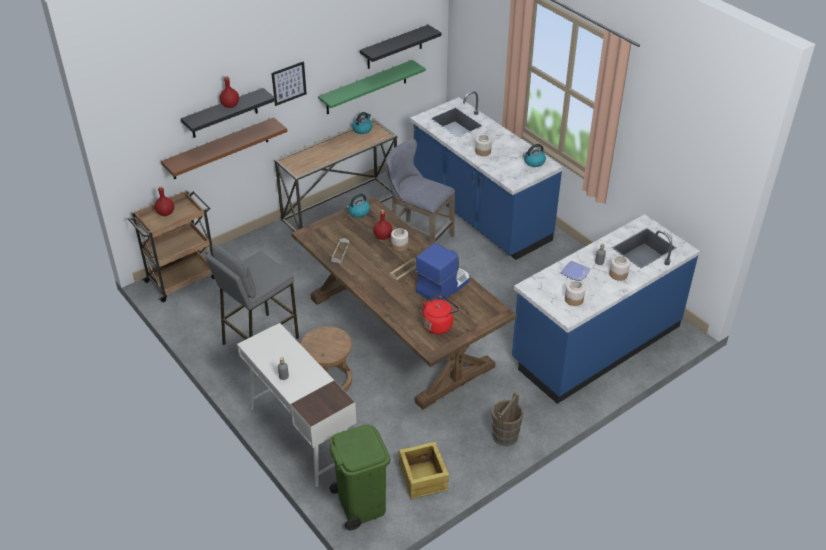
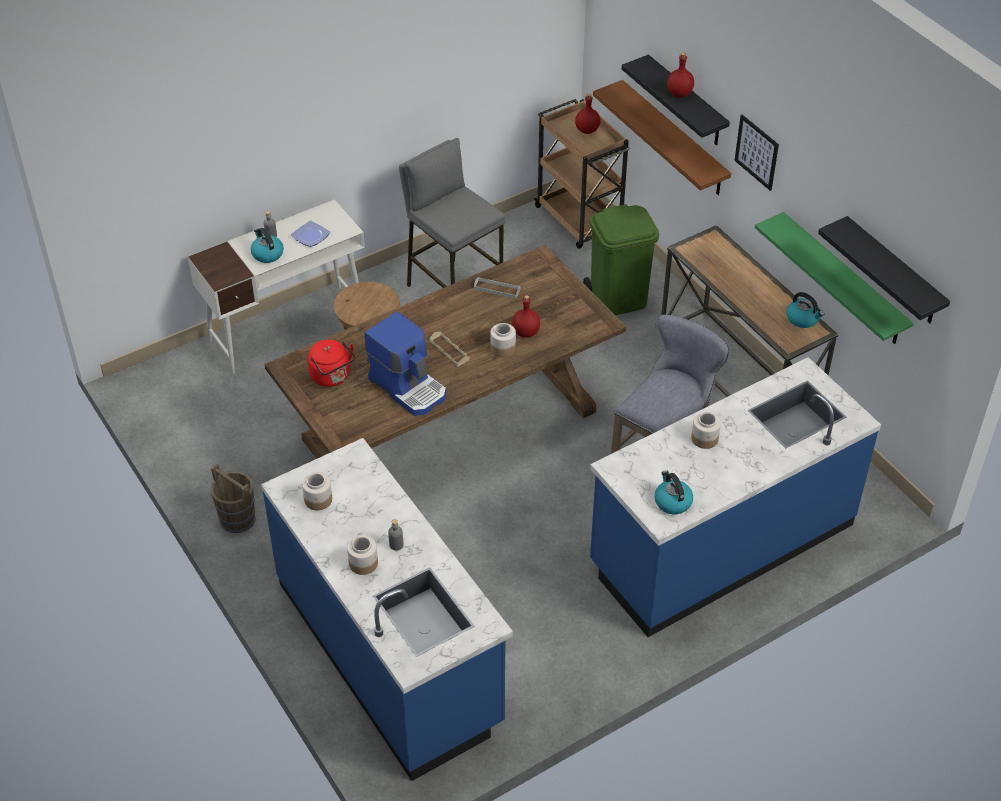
camera: 95 degrees right, 5 degrees up
green trash can [329,424,391,530] -> green trash can moved to [583,204,659,315]
kettle [346,194,370,218] -> kettle moved to [251,228,284,263]
crate [398,442,449,499] -> none
plate [561,261,591,281] -> plate moved to [291,220,331,247]

